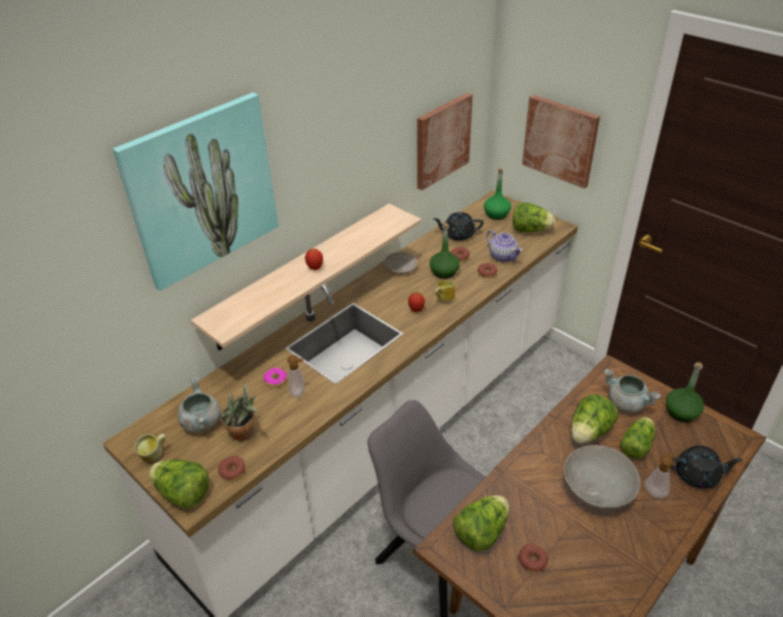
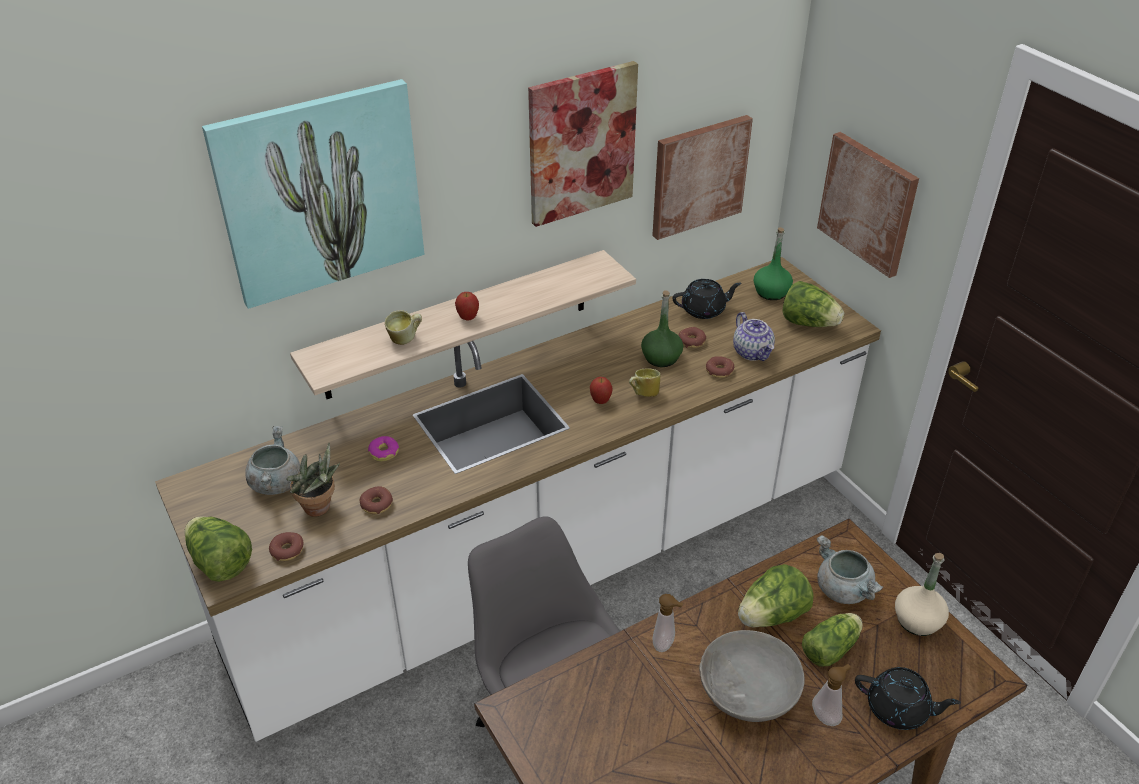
camera: 15 degrees right, 0 degrees up
mug [134,434,166,462] -> mug moved to [385,310,422,345]
soap dispenser [287,355,305,398] -> soap dispenser moved to [652,594,683,652]
beige plate [384,252,418,274] -> none
black teapot [433,212,483,241] -> black teapot turned 150 degrees clockwise [673,279,742,319]
lettuce [453,495,509,552] -> none
donut [518,544,548,573] -> donut moved to [360,486,393,514]
green bottle [666,362,704,422] -> beige bottle [895,553,949,636]
none -> picture [528,61,638,227]

